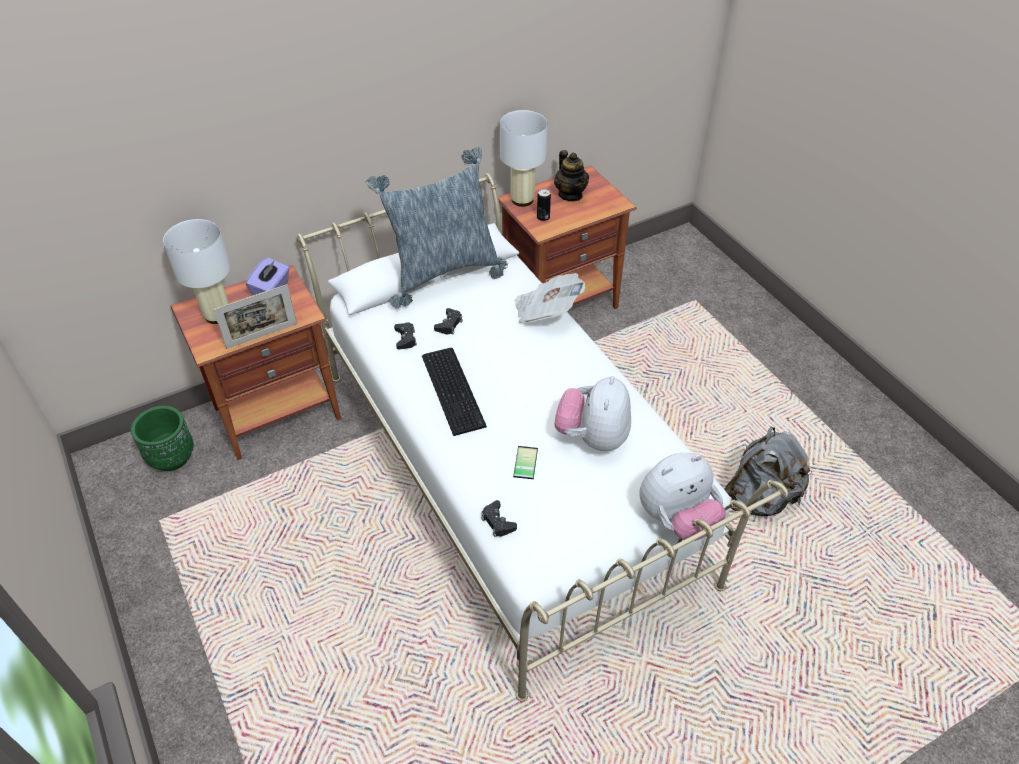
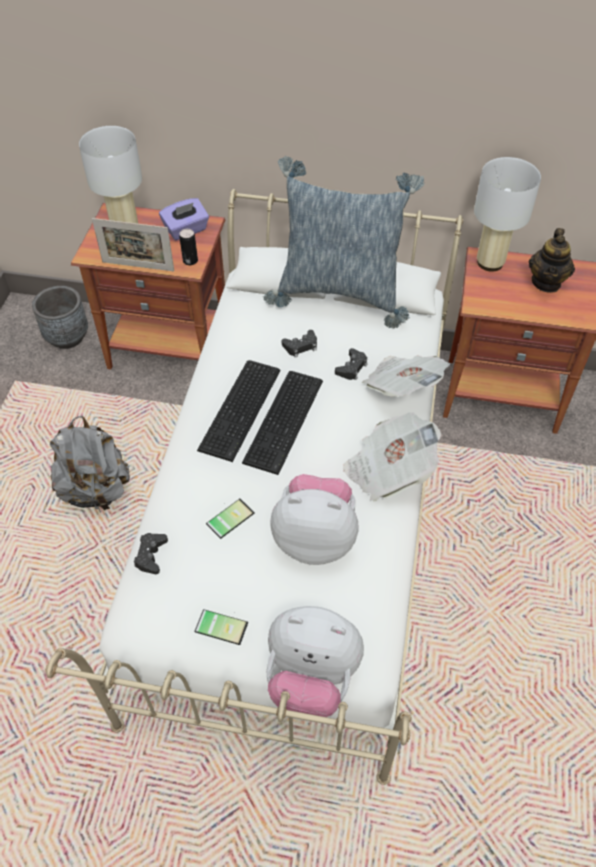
camera: 40 degrees right, 5 degrees up
green planter [131,406,194,471] -> grey planter [32,286,88,349]
black game controller [394,322,417,349] -> black game controller moved to [335,348,368,380]
can [537,189,551,221] -> can moved to [179,229,198,265]
plush toy [555,376,631,451] -> plush toy turned 45 degrees clockwise [270,474,359,565]
grey backpack [724,427,813,516] -> grey backpack moved to [50,416,130,513]
none -> phone [194,609,248,645]
none -> keyboard [242,371,323,475]
none -> newspaper [343,412,442,501]

